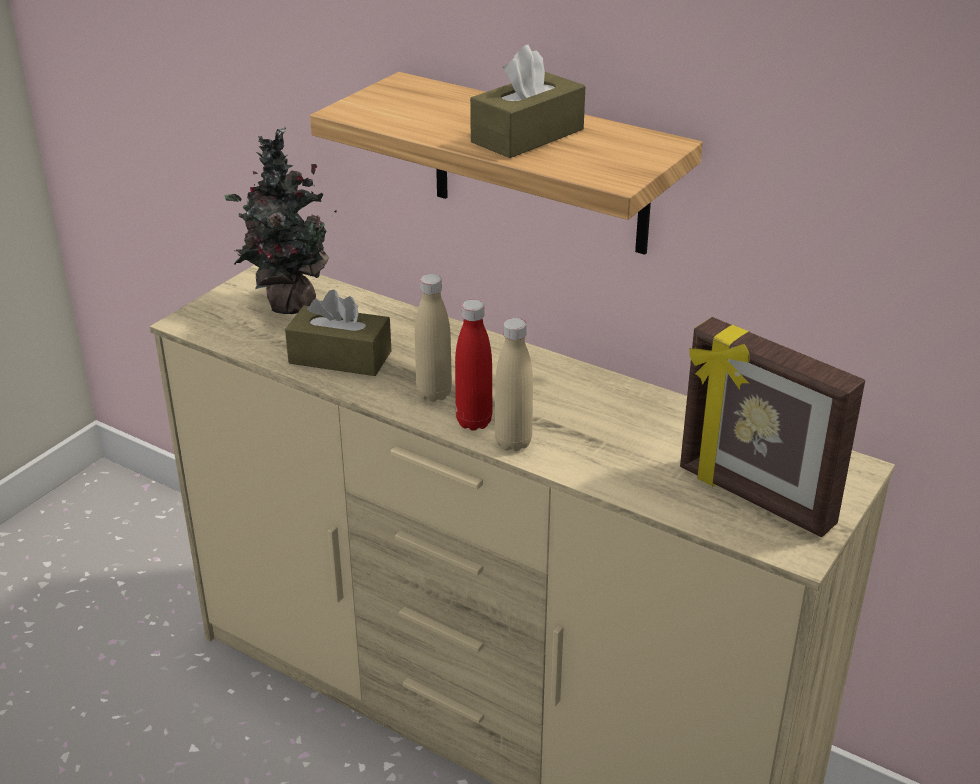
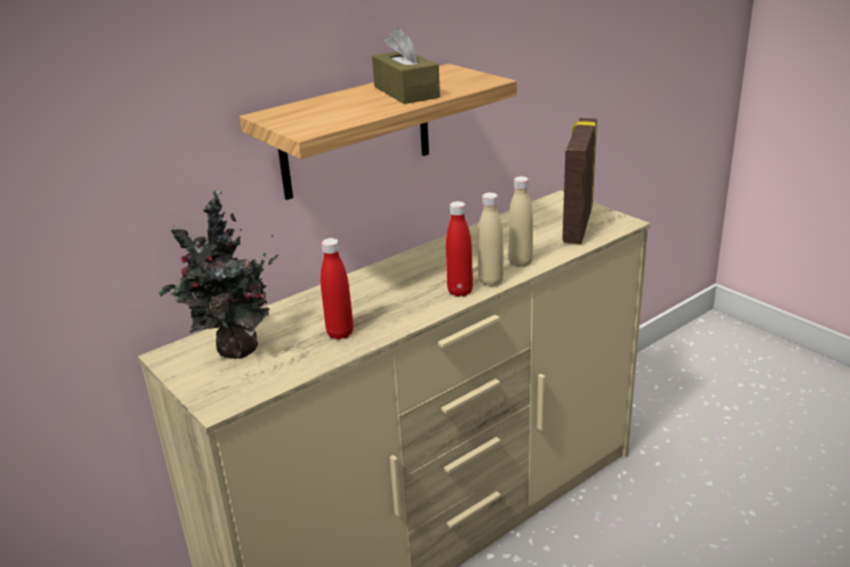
camera: 70 degrees left, 5 degrees down
brown tissue box [285,290,391,376] -> red bottle [321,238,353,340]
beige bottle [415,274,452,402] -> beige bottle moved to [508,176,533,267]
picture frame [680,317,865,537] -> picture frame turned 135 degrees clockwise [562,118,597,244]

